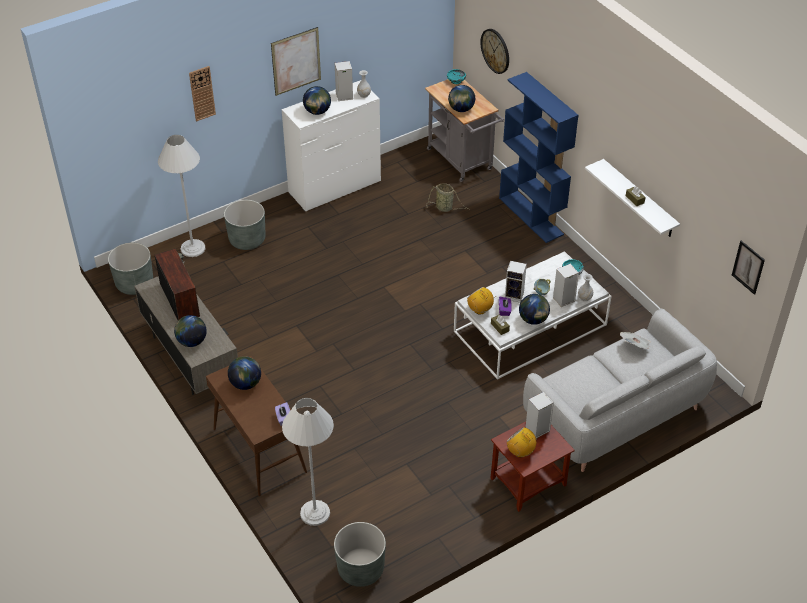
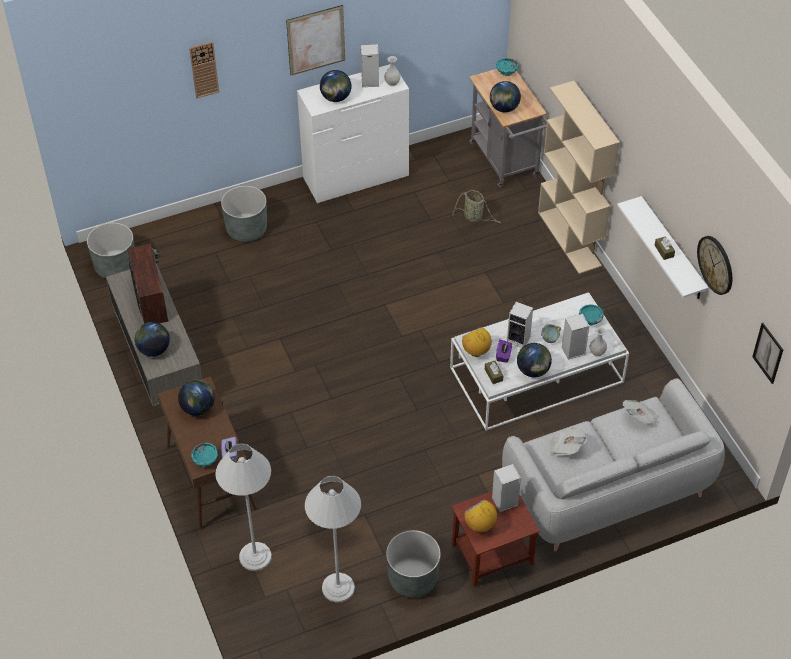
camera: 10 degrees right, 5 degrees up
white floor lamp [158,135,205,257] -> white floor lamp moved to [305,476,361,603]
grey planter [334,522,386,587] -> grey planter moved to [386,530,441,598]
wall clock [481,29,509,74] -> wall clock moved to [697,236,732,295]
blue bookcase [499,72,578,243] -> beige bookcase [538,81,620,274]
none -> turquoise bowl [191,443,218,467]
none -> newspaper [549,428,587,455]

